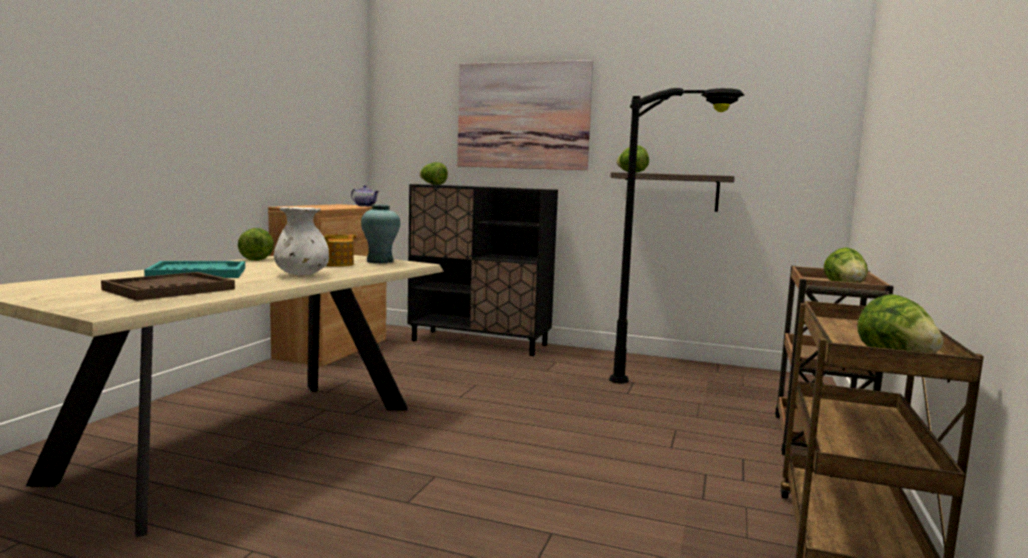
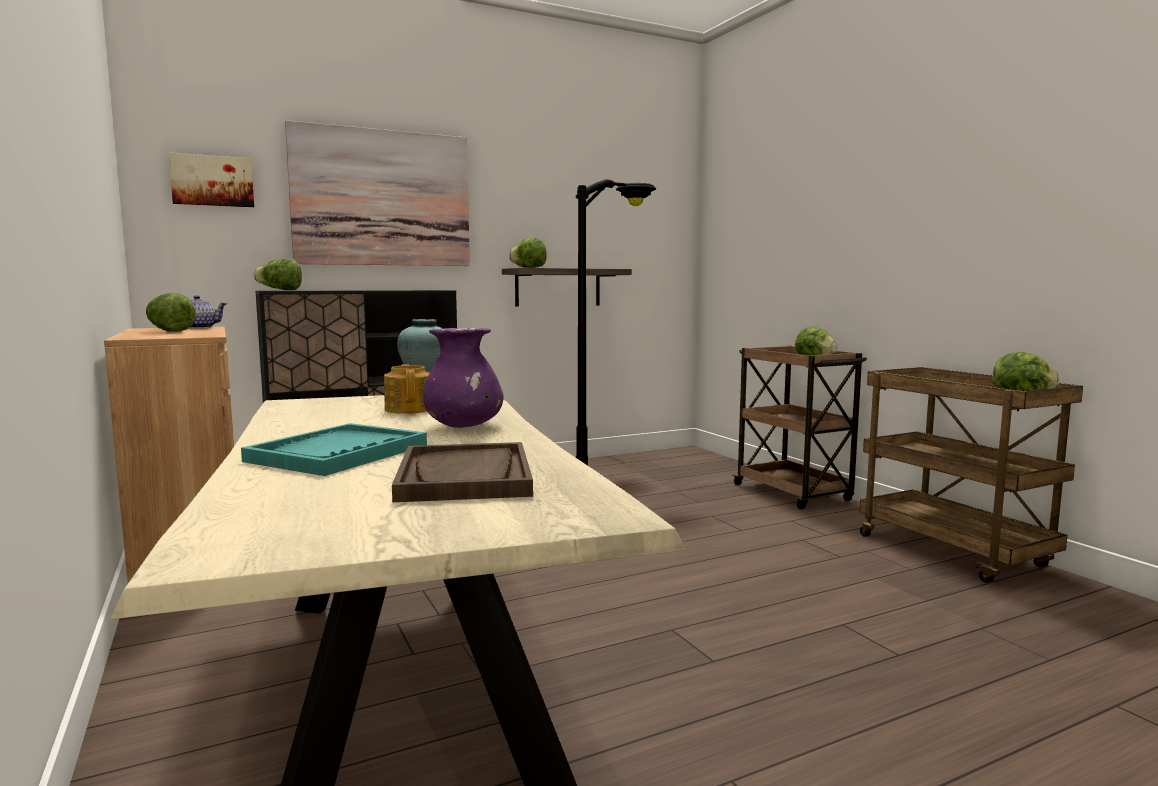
camera: 45 degrees left, 0 degrees up
lettuce [238,228,274,261] -> lettuce moved to [146,293,196,332]
white vase [274,207,329,275] -> purple vase [423,328,504,428]
none -> picture [169,153,254,207]

